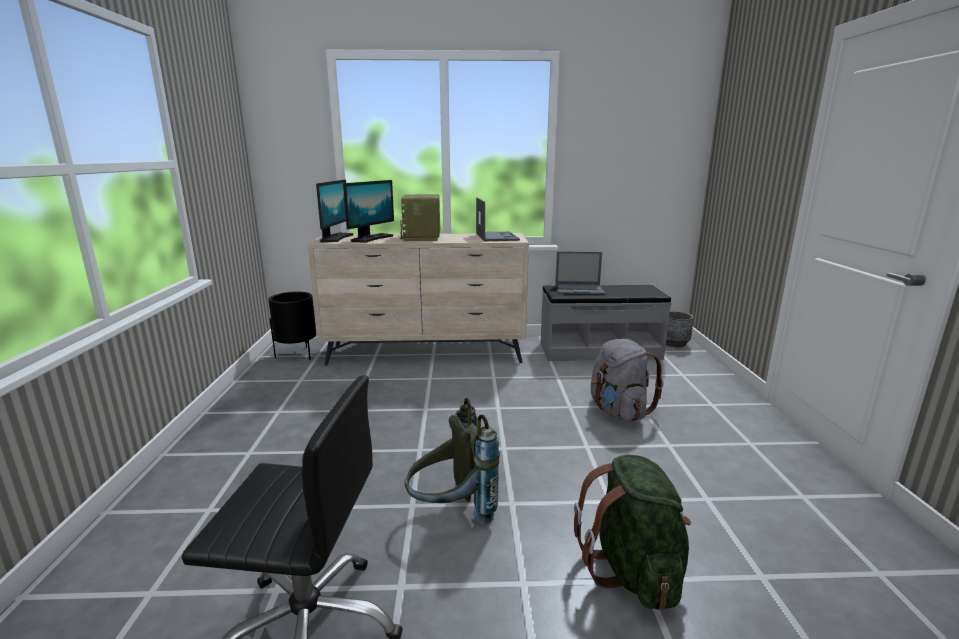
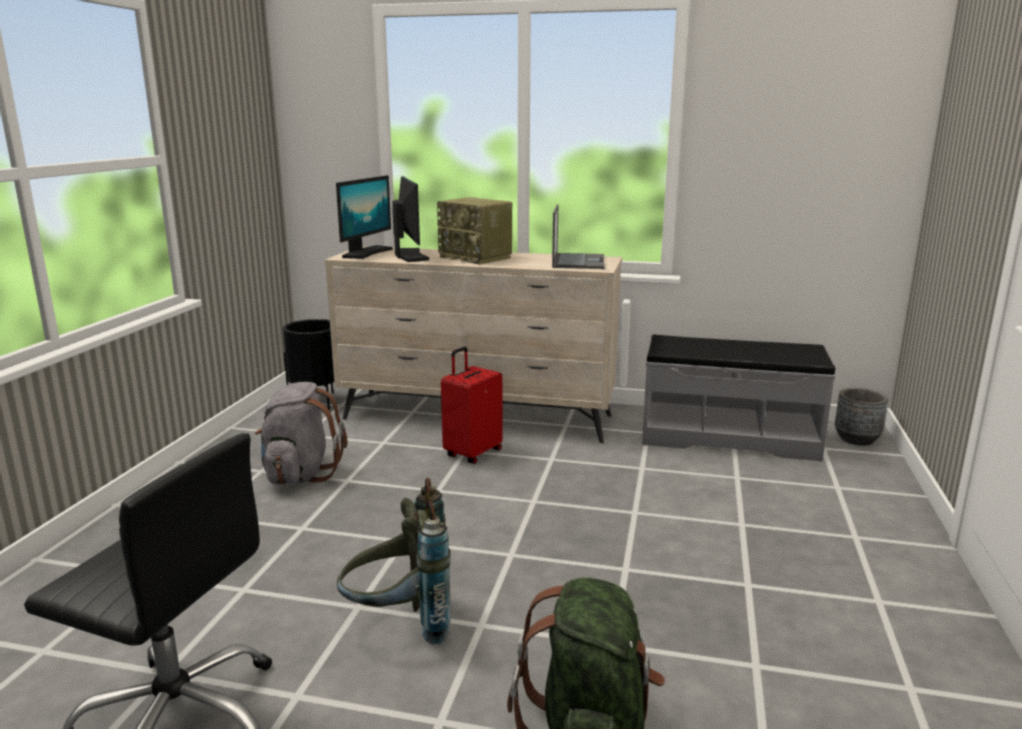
camera: 15 degrees right, 0 degrees up
monitor [343,180,394,243] -> monitor turned 60 degrees counterclockwise [392,176,429,262]
radio [400,194,440,241] -> radio turned 60 degrees counterclockwise [437,197,512,265]
laptop [555,252,606,294] -> none
grey backpack [591,339,664,422] -> grey backpack moved to [255,382,347,484]
none -> red suitcase [441,347,503,464]

